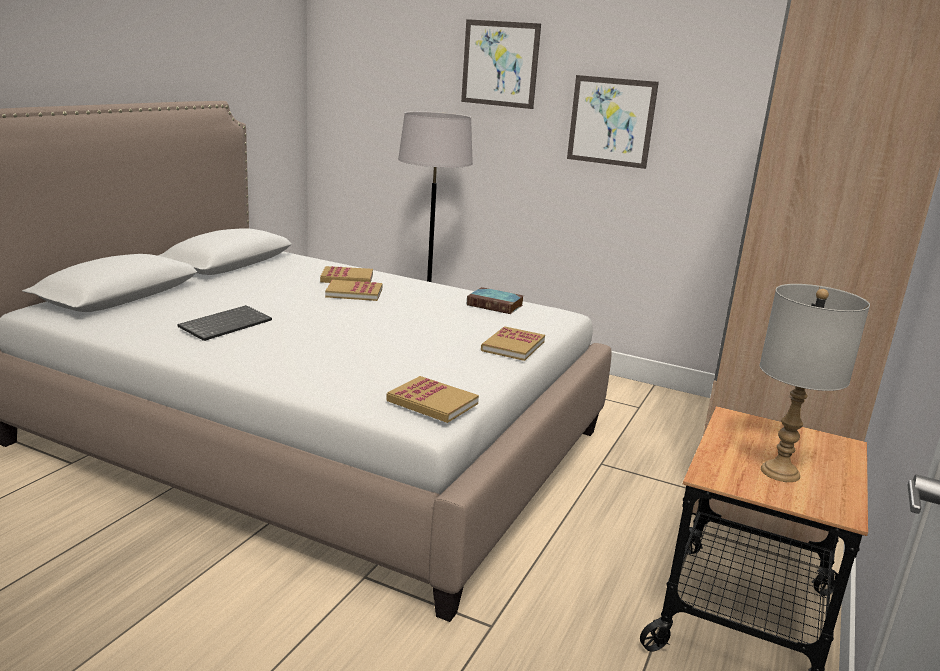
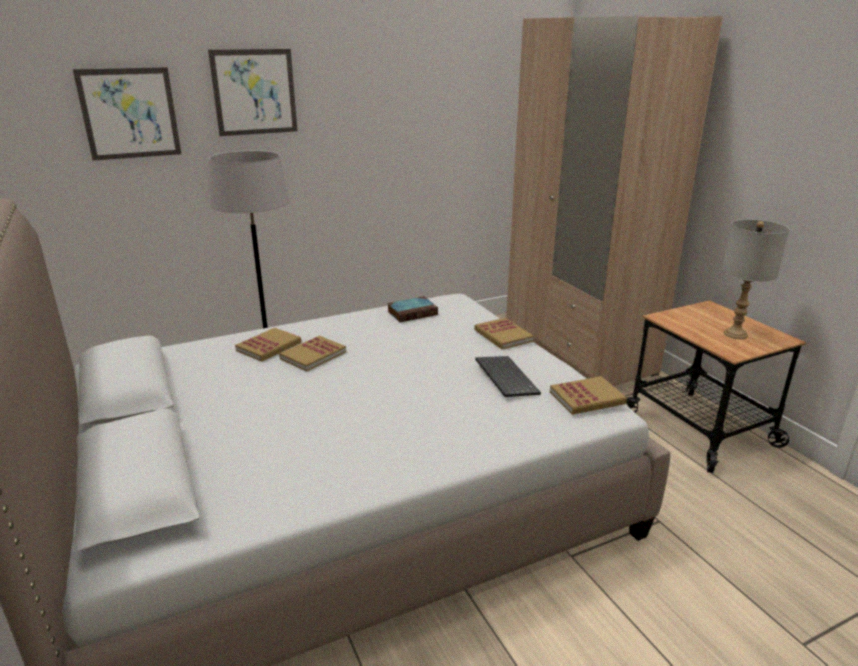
camera: 50 degrees left, 5 degrees up
keyboard [178,305,272,341] -> keyboard moved to [475,356,541,397]
picture [567,75,659,169] -> picture moved to [73,67,181,161]

